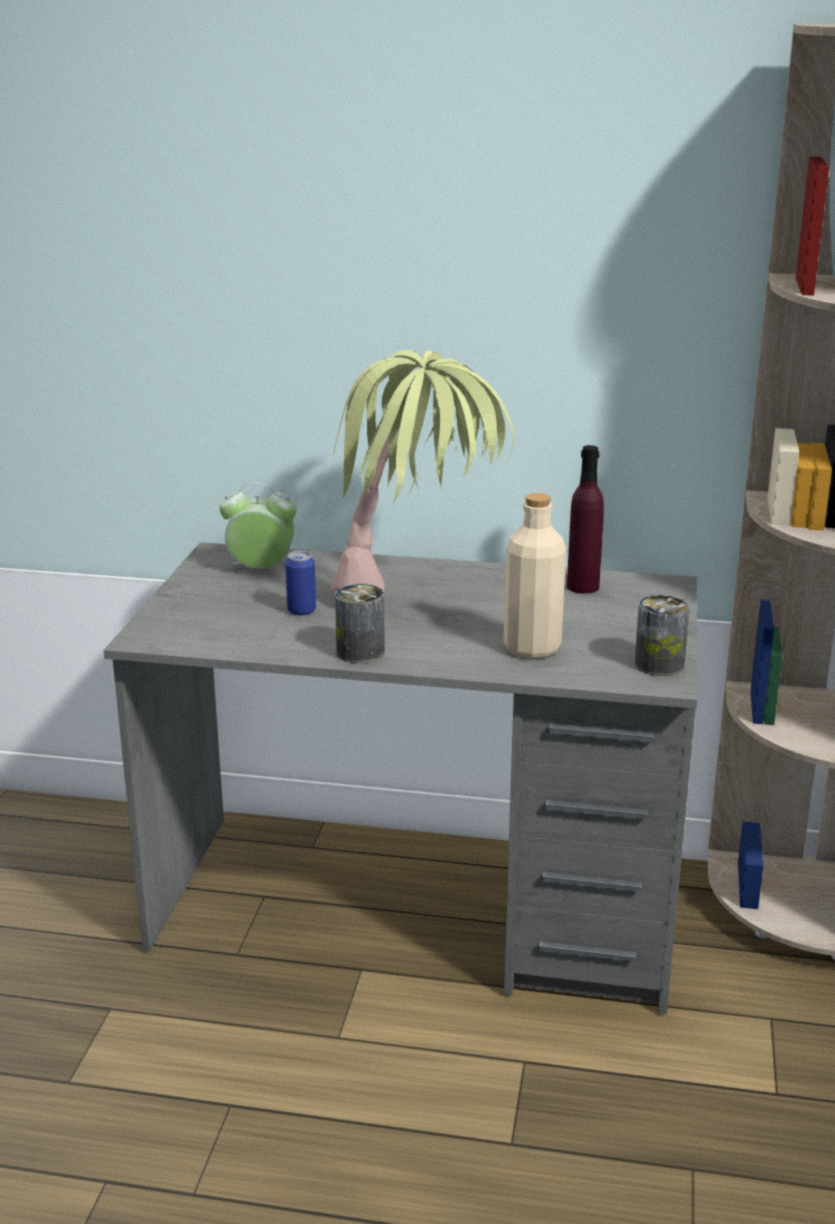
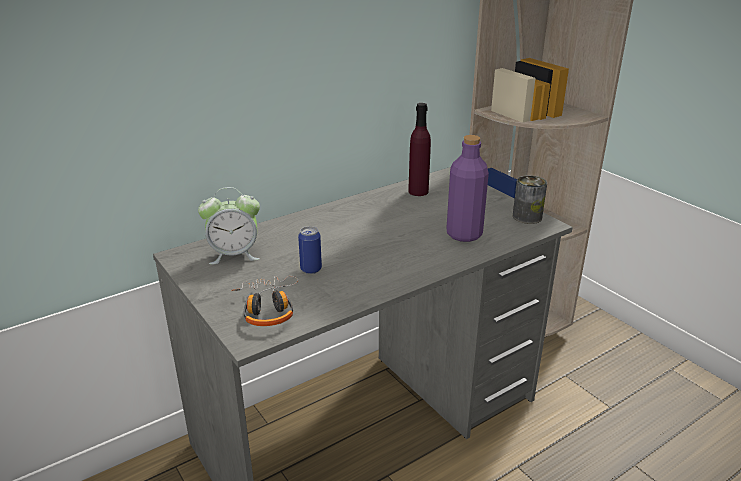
camera: 45 degrees left, 5 degrees up
alarm clock [219,483,297,569] -> alarm clock turned 150 degrees counterclockwise [198,187,260,264]
potted plant [331,350,514,598] -> none
can [335,584,385,663] -> none
beige bottle [504,493,566,659] -> purple bottle [447,135,489,242]
none -> headphones [231,276,298,326]

